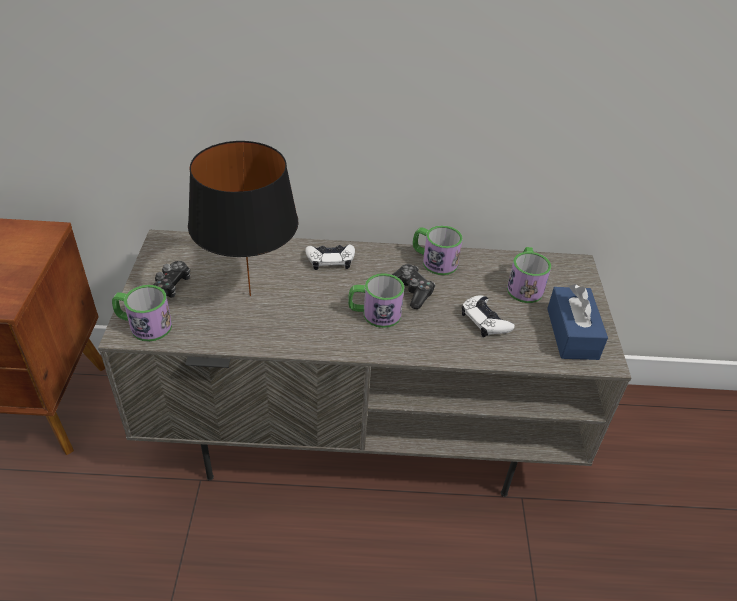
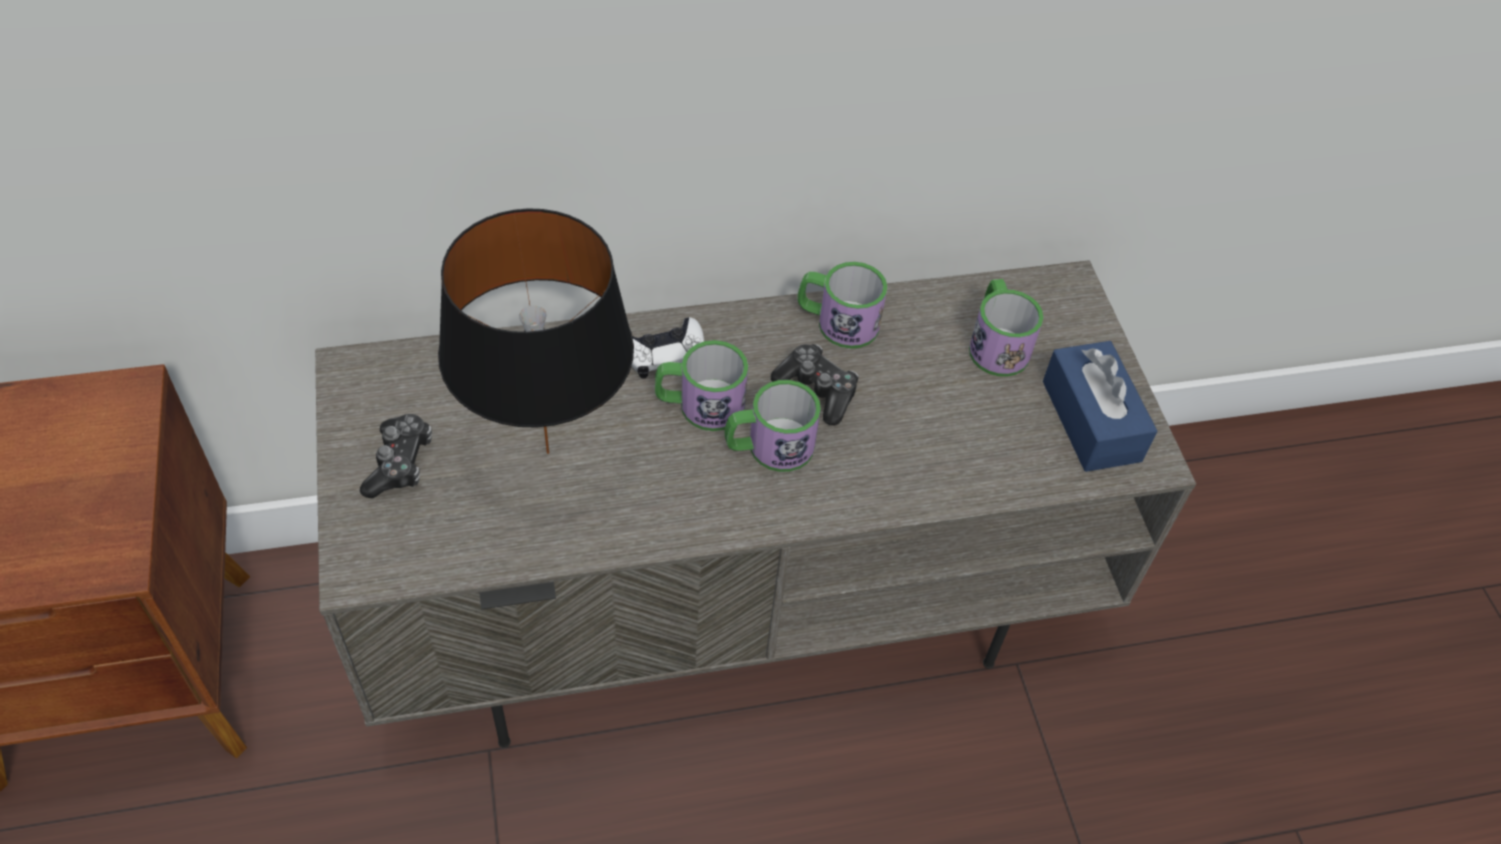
camera: 15 degrees left, 10 degrees up
mug [112,285,172,341] -> mug moved to [655,340,748,431]
white game controller [462,295,515,337] -> none

